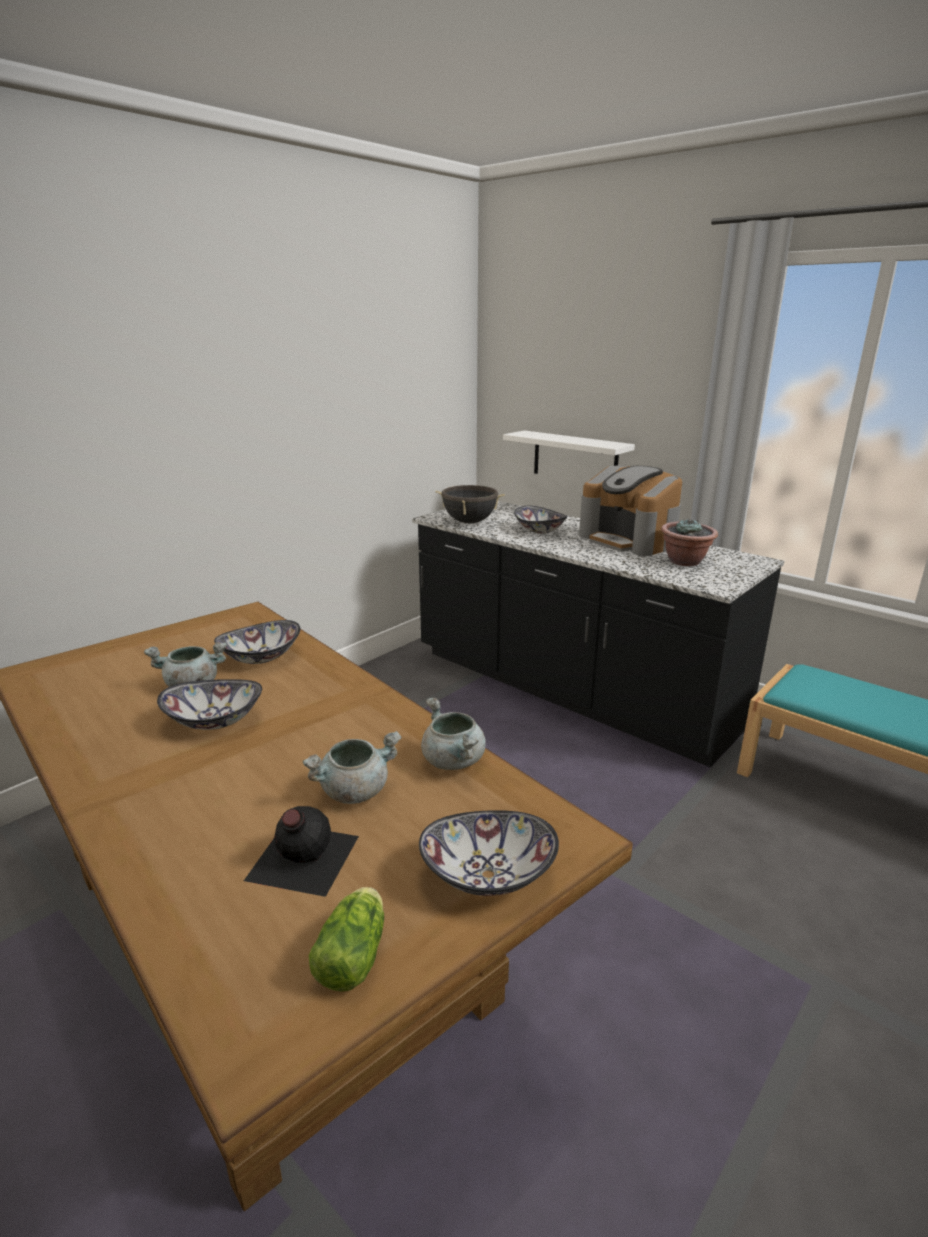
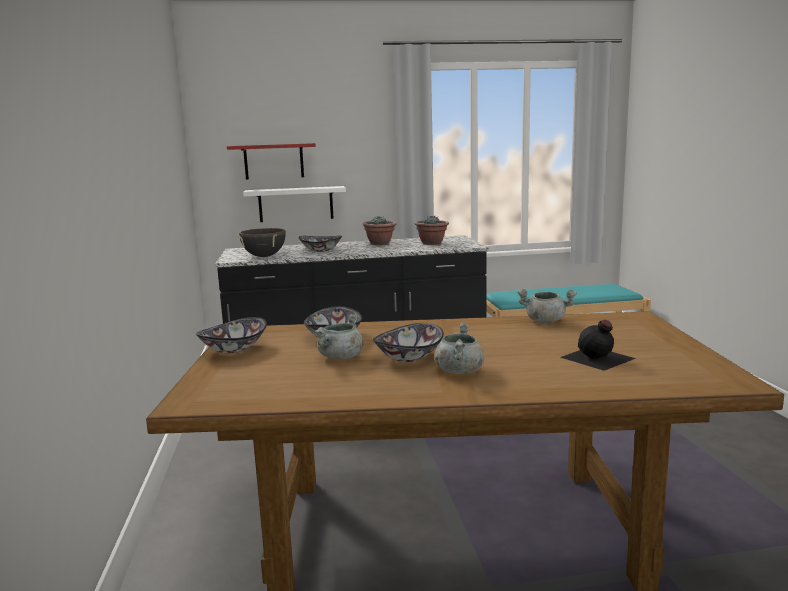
camera: 50 degrees left, 10 degrees down
grey cooking pot [303,731,401,804] -> grey cooking pot moved to [435,323,485,374]
lettuce [309,887,384,992] -> none
bowl [419,810,559,896] -> bowl moved to [196,317,267,353]
coffee machine [579,466,682,556] -> potted plant [363,216,396,245]
none -> red shelf [227,143,316,180]

